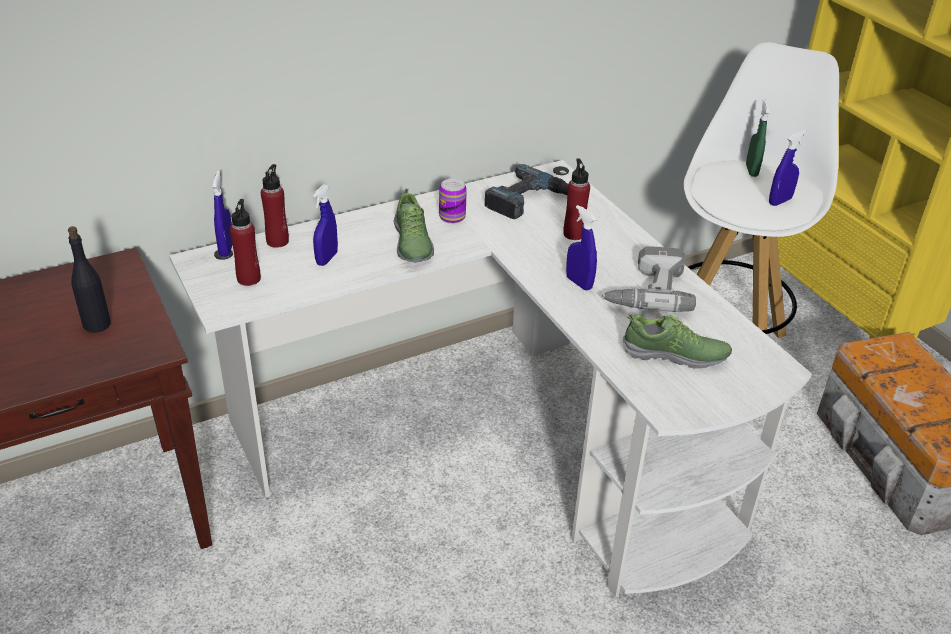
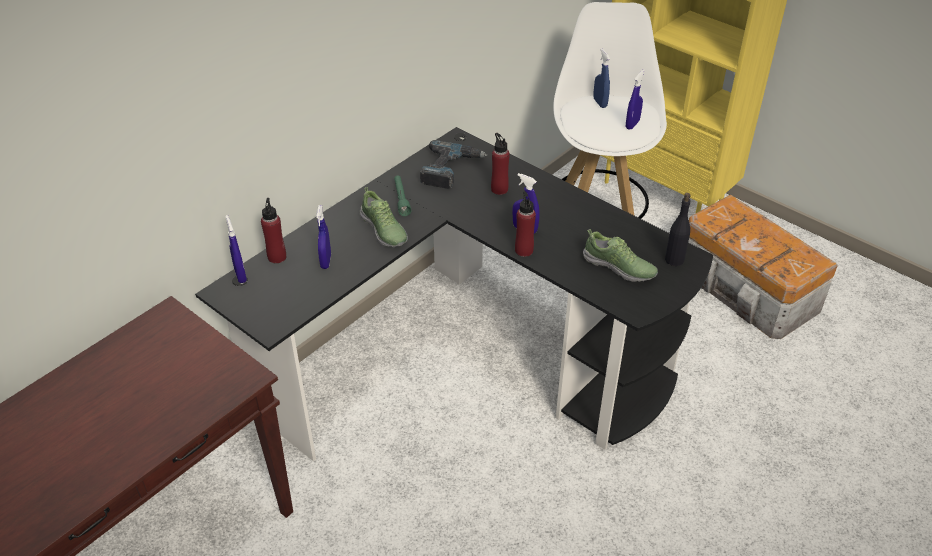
camera: 20 degrees left, 5 degrees up
black bottle [68,226,111,333] -> black bottle moved to [665,193,691,266]
white desk [169,160,812,598] -> black desk [195,127,713,461]
red bottle [230,199,261,286] -> red bottle moved to [515,191,536,257]
can [439,178,467,224] -> green flashlight [394,176,411,216]
power drill [602,247,696,312] -> none
shoe [623,313,732,369] -> shoe turned 45 degrees clockwise [583,229,658,282]
green spray bottle [746,99,770,177] -> blue spray bottle [594,49,610,108]

